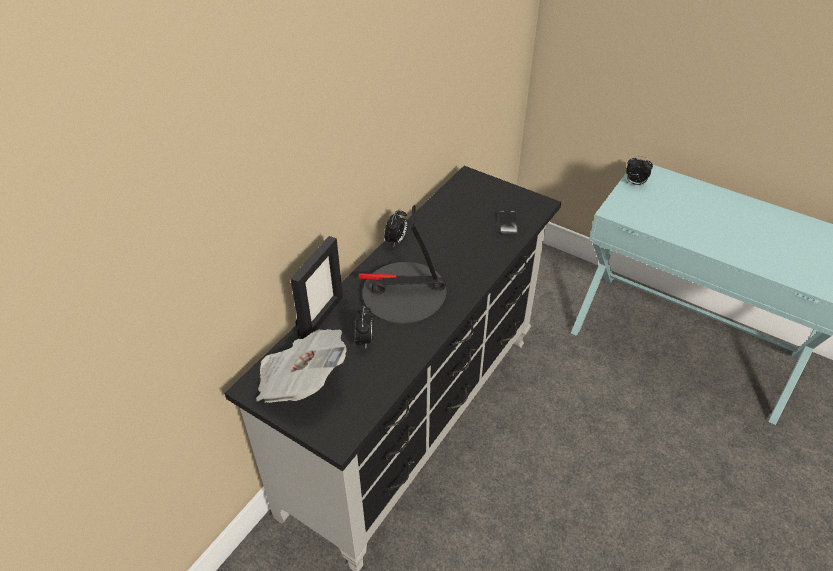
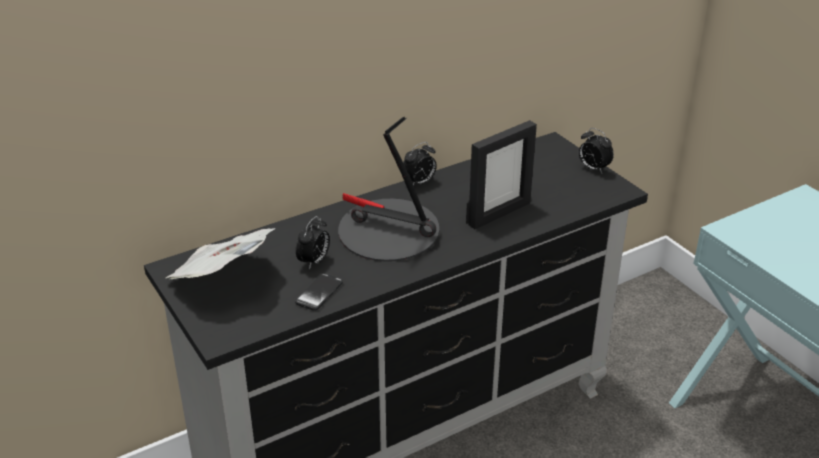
camera: 25 degrees right, 10 degrees down
picture frame [290,236,343,339] -> picture frame moved to [466,120,537,229]
phone [498,210,518,236] -> phone moved to [295,273,343,311]
alarm clock [626,156,653,185] -> alarm clock moved to [579,128,614,173]

